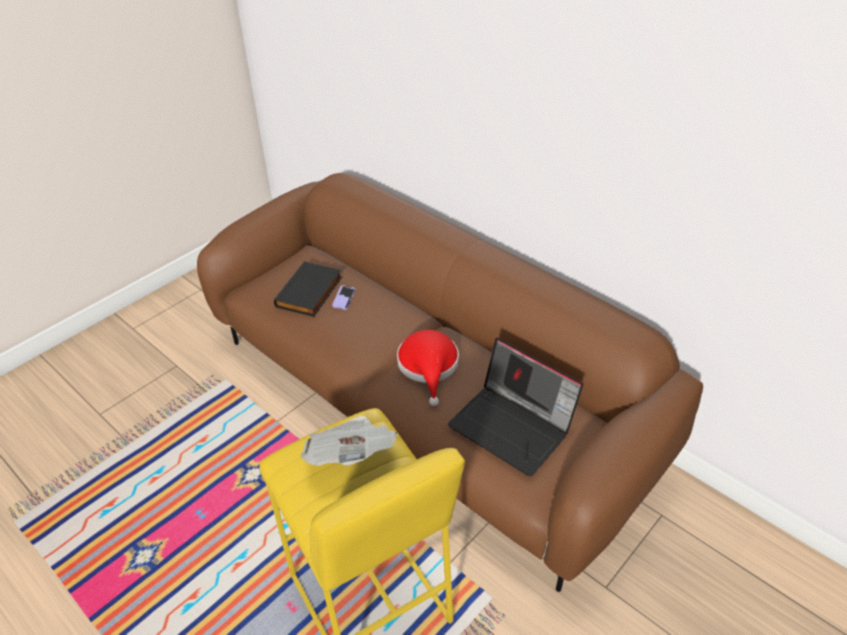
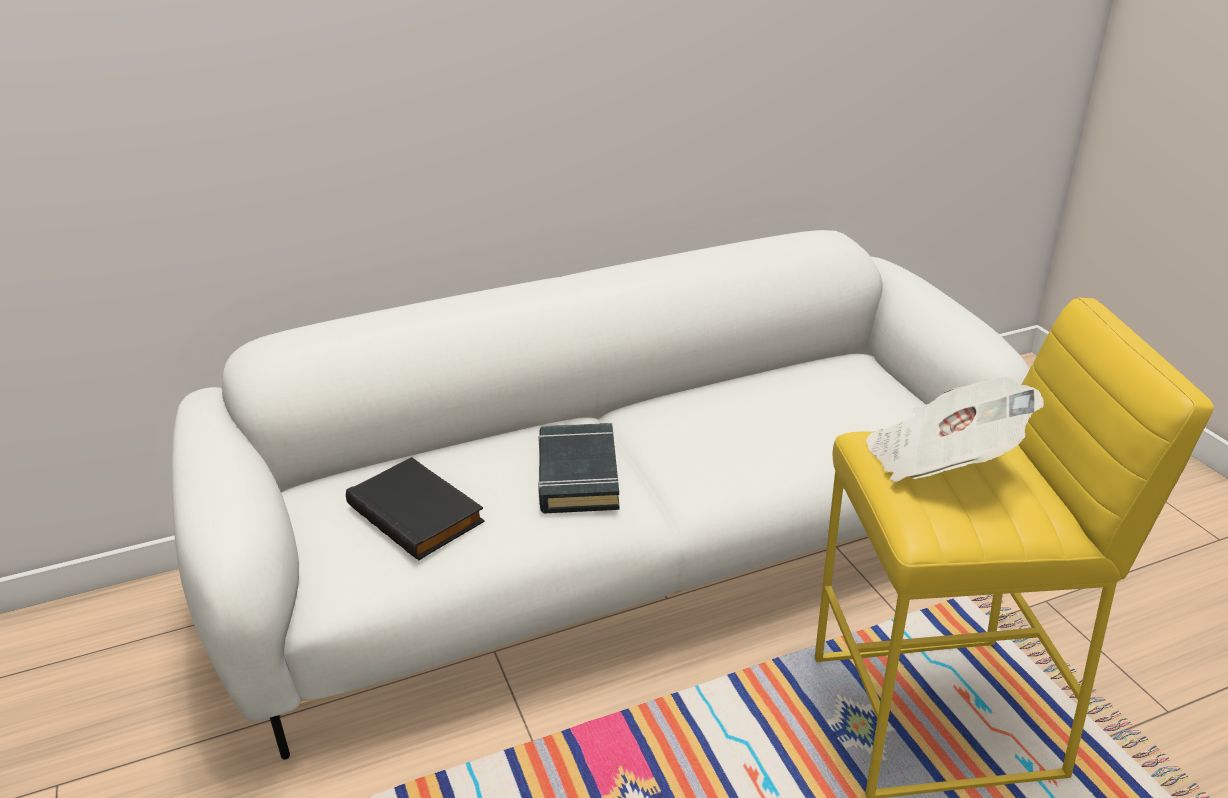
camera: 65 degrees left, 10 degrees down
brown sofa [197,173,703,592] -> white sofa [172,230,1030,760]
phone [332,286,355,310] -> none
red hat [397,330,459,406] -> none
laptop [448,338,583,476] -> none
none -> black book [538,423,620,513]

